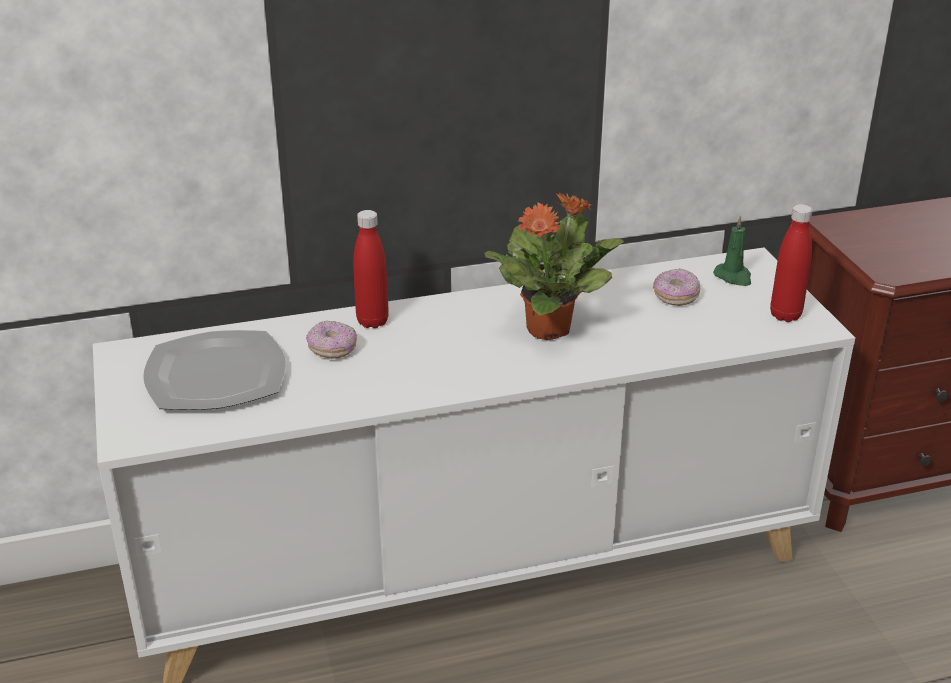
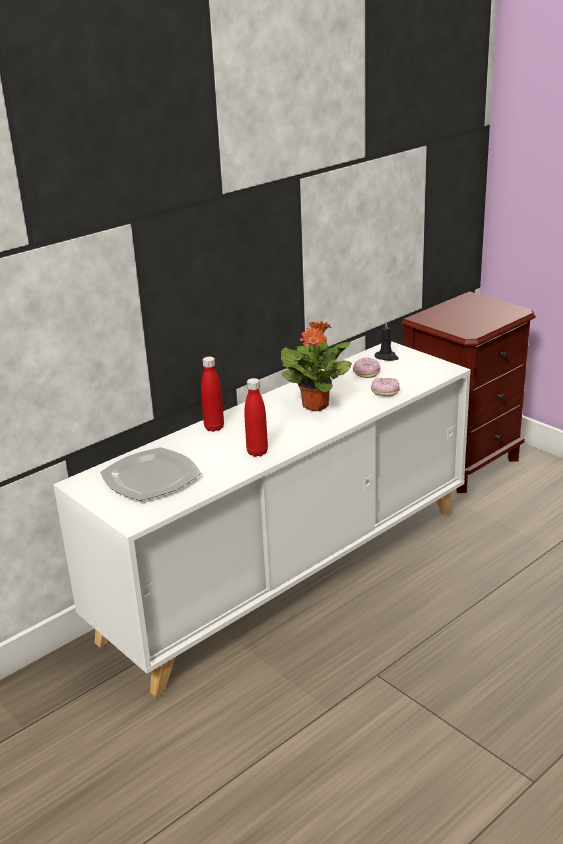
camera: 25 degrees left, 5 degrees down
donut [306,320,357,359] -> donut moved to [371,378,400,397]
green candle [713,216,751,286] -> black candle [375,320,399,361]
red bottle [770,204,813,322] -> red bottle moved to [244,378,268,457]

